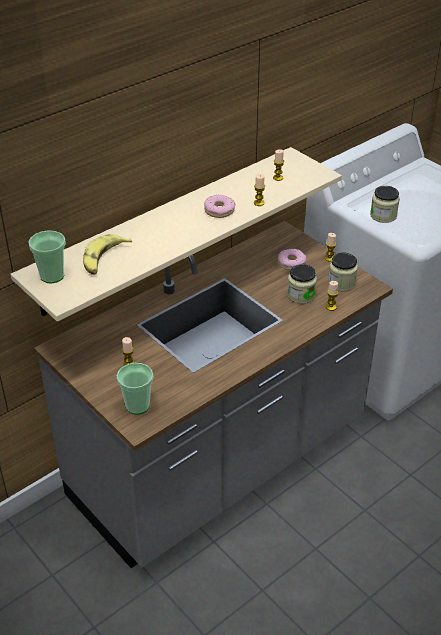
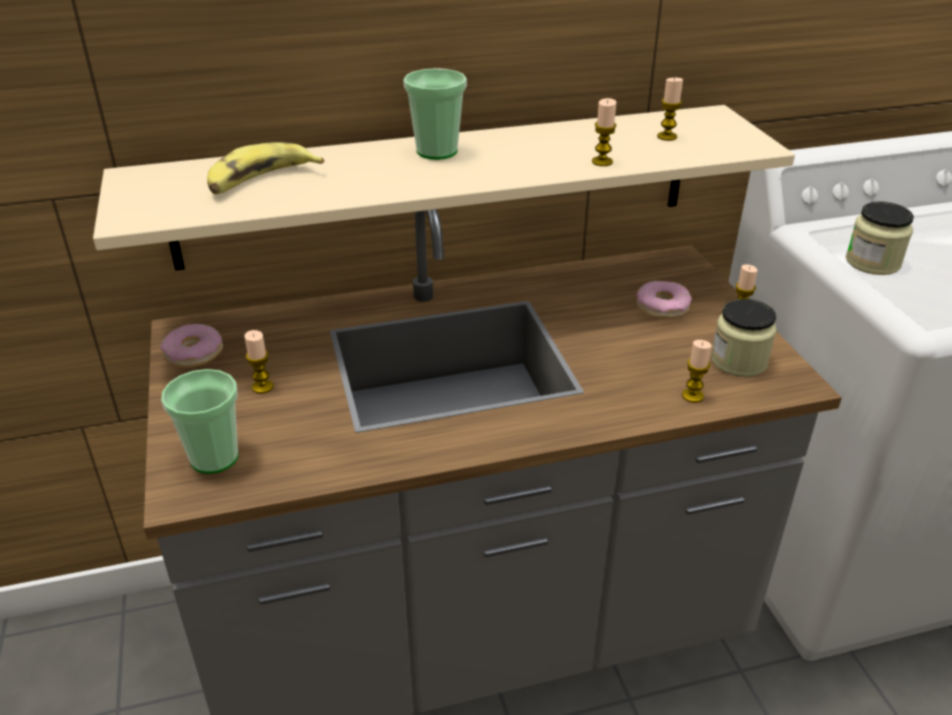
camera: 25 degrees right, 5 degrees down
cup [29,230,66,283] -> cup moved to [403,68,467,160]
donut [204,195,236,218] -> donut moved to [160,324,223,368]
jar [287,264,317,304] -> none

